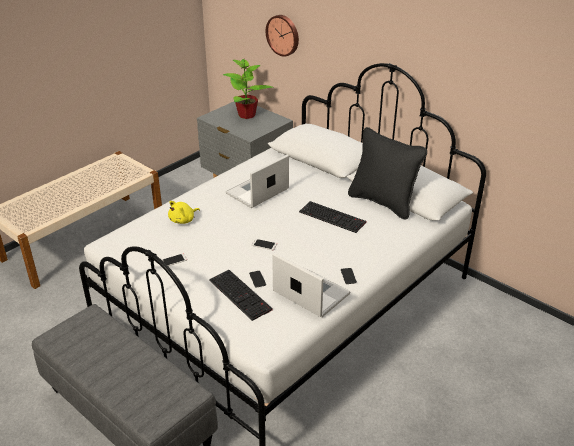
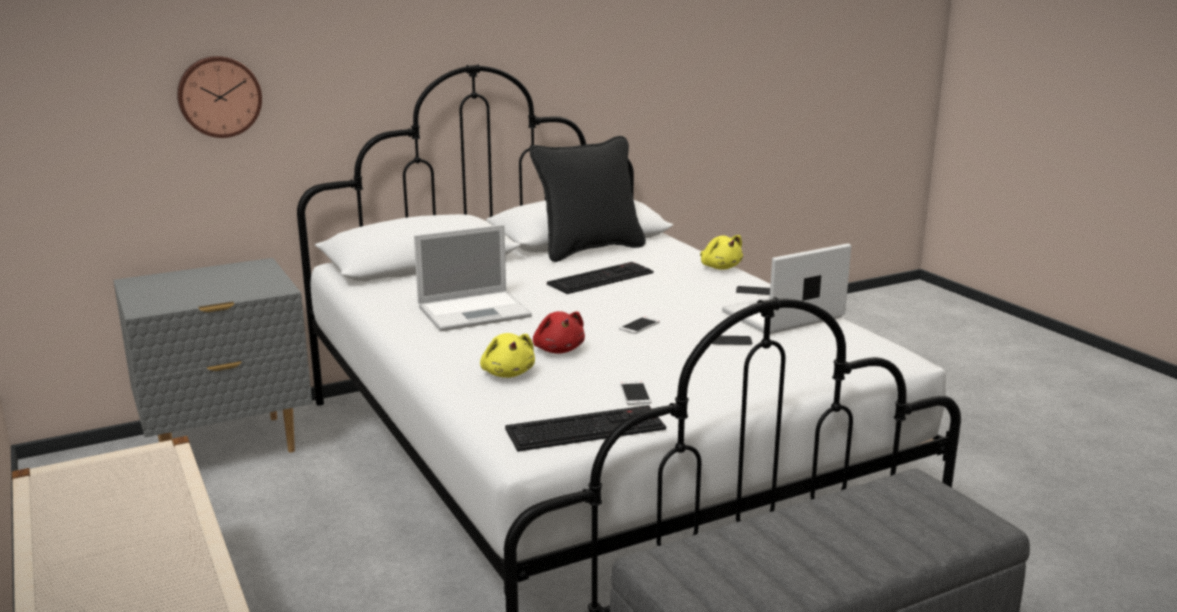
camera: 70 degrees left, 15 degrees down
keyboard [209,270,273,321] -> keyboard moved to [505,405,666,452]
potted plant [223,59,274,119] -> none
laptop [226,155,289,208] -> laptop turned 90 degrees counterclockwise [414,225,532,332]
none -> red plush toy [533,311,585,354]
none -> yellow plush toy [700,235,743,269]

